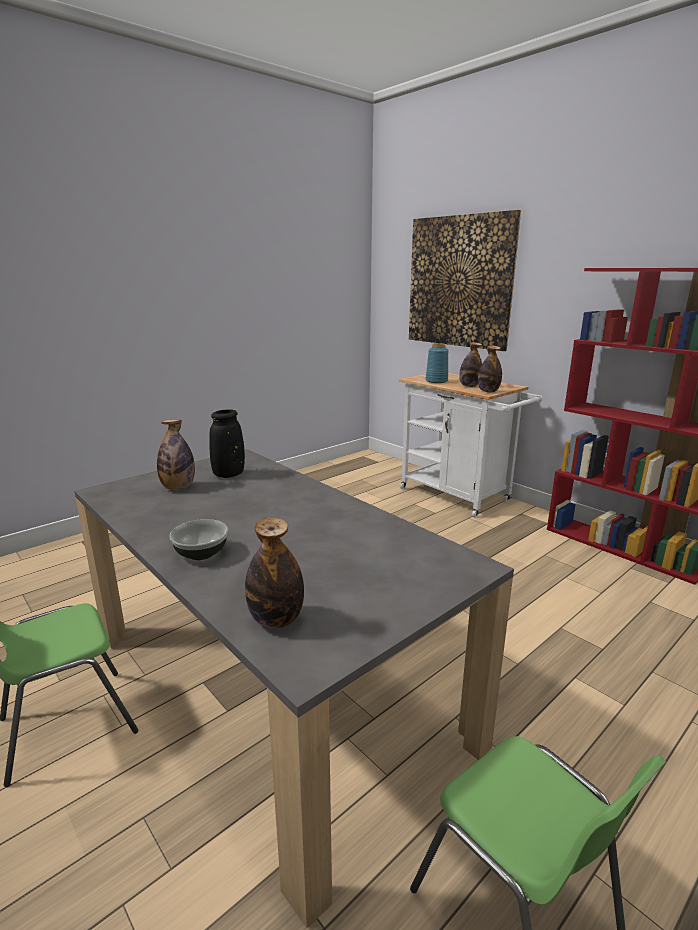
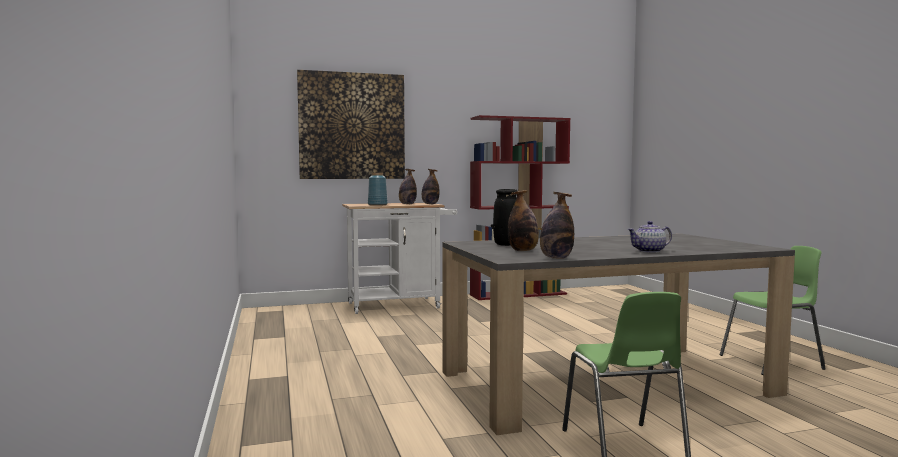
camera: 65 degrees left, 15 degrees down
bowl [169,519,228,560] -> teapot [627,221,672,253]
bottle [245,517,304,628] -> bottle moved to [540,192,574,259]

